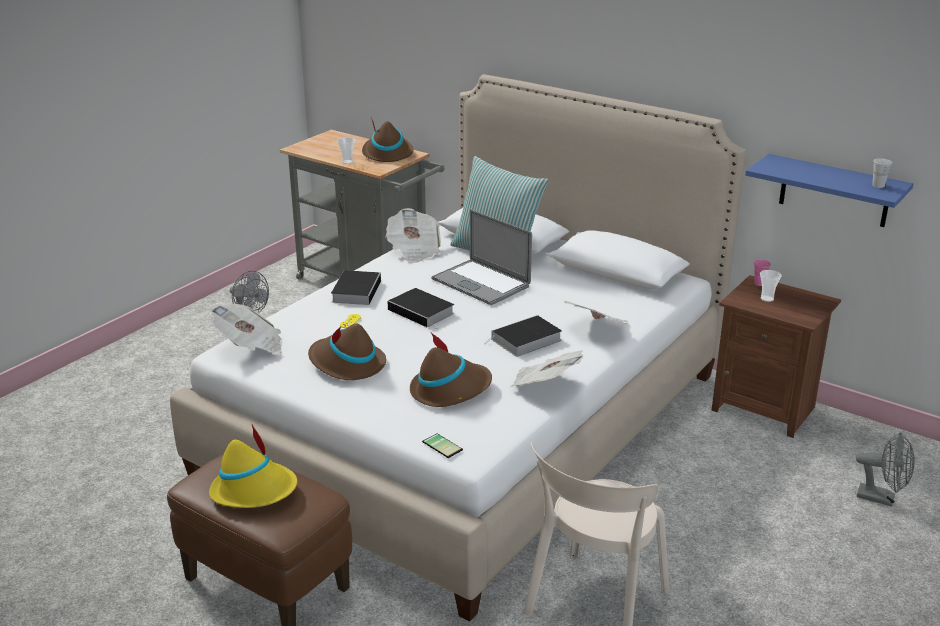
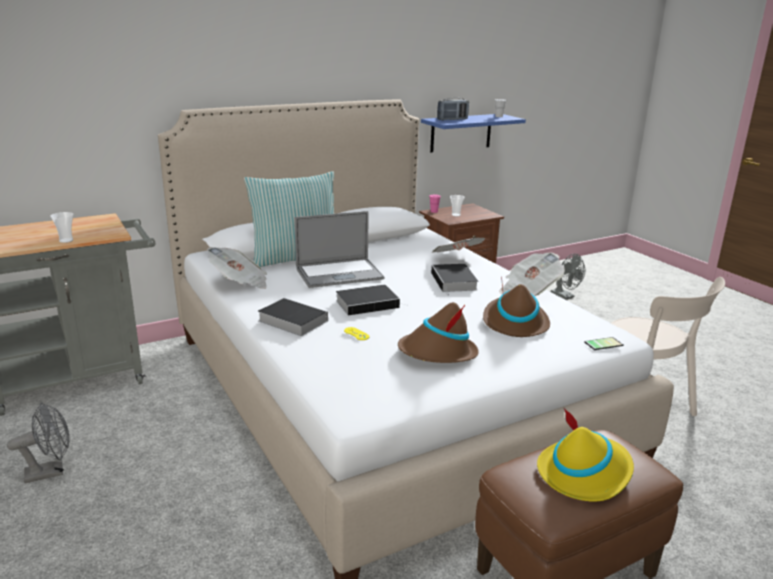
camera: 65 degrees left, 5 degrees down
newspaper [211,304,282,354] -> none
brown hat [362,117,414,162] -> none
grey fan [856,432,915,506] -> grey fan turned 90 degrees clockwise [550,253,585,300]
none -> radio [437,97,469,121]

